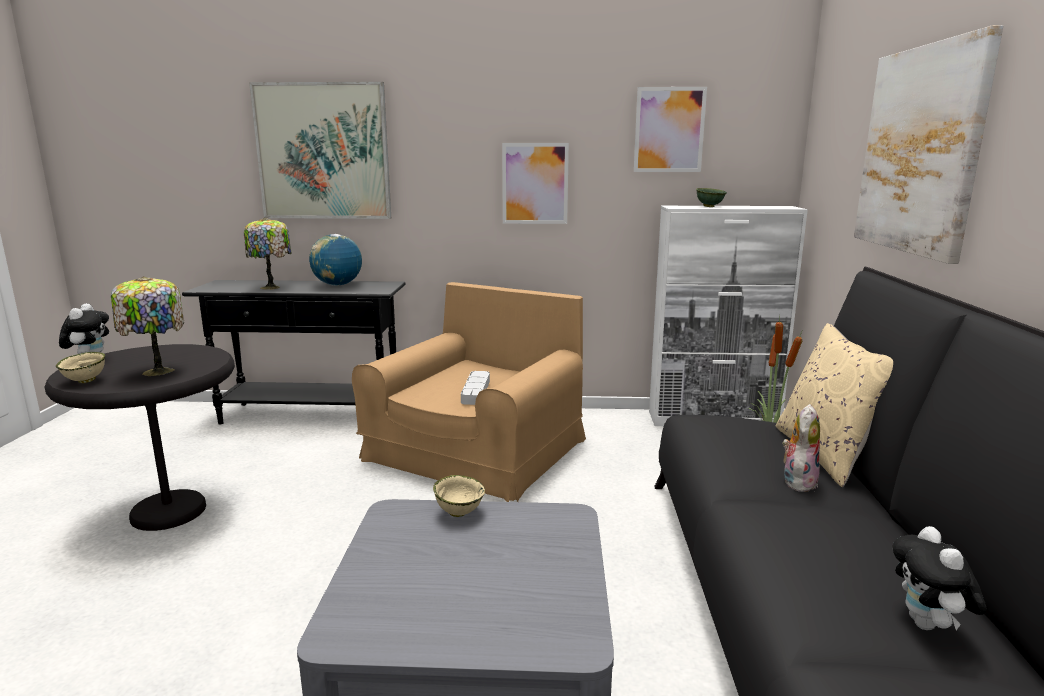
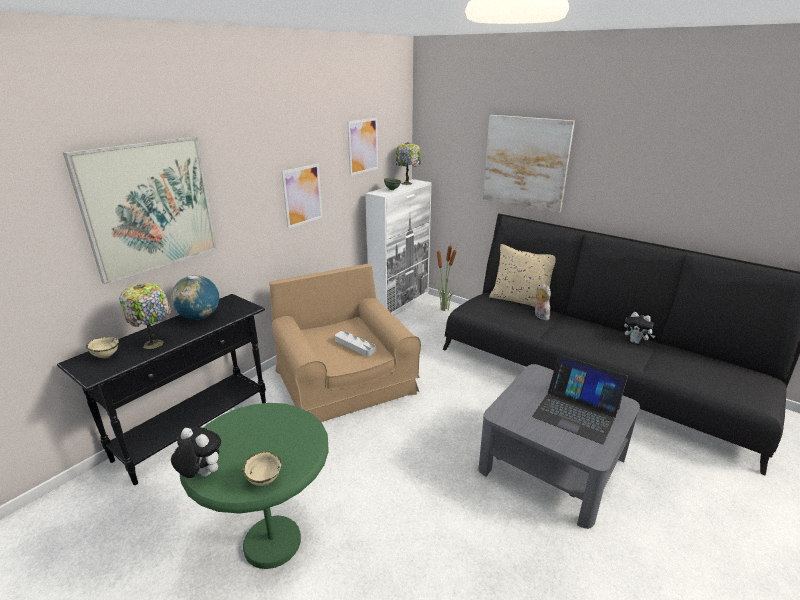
camera: 55 degrees left, 10 degrees up
black side table [44,344,235,531] -> green side table [180,403,329,569]
table lamp [111,276,184,376] -> table lamp moved to [396,142,421,185]
beige bowl [433,475,485,517] -> beige bowl moved to [86,337,119,359]
none -> laptop [532,354,628,444]

